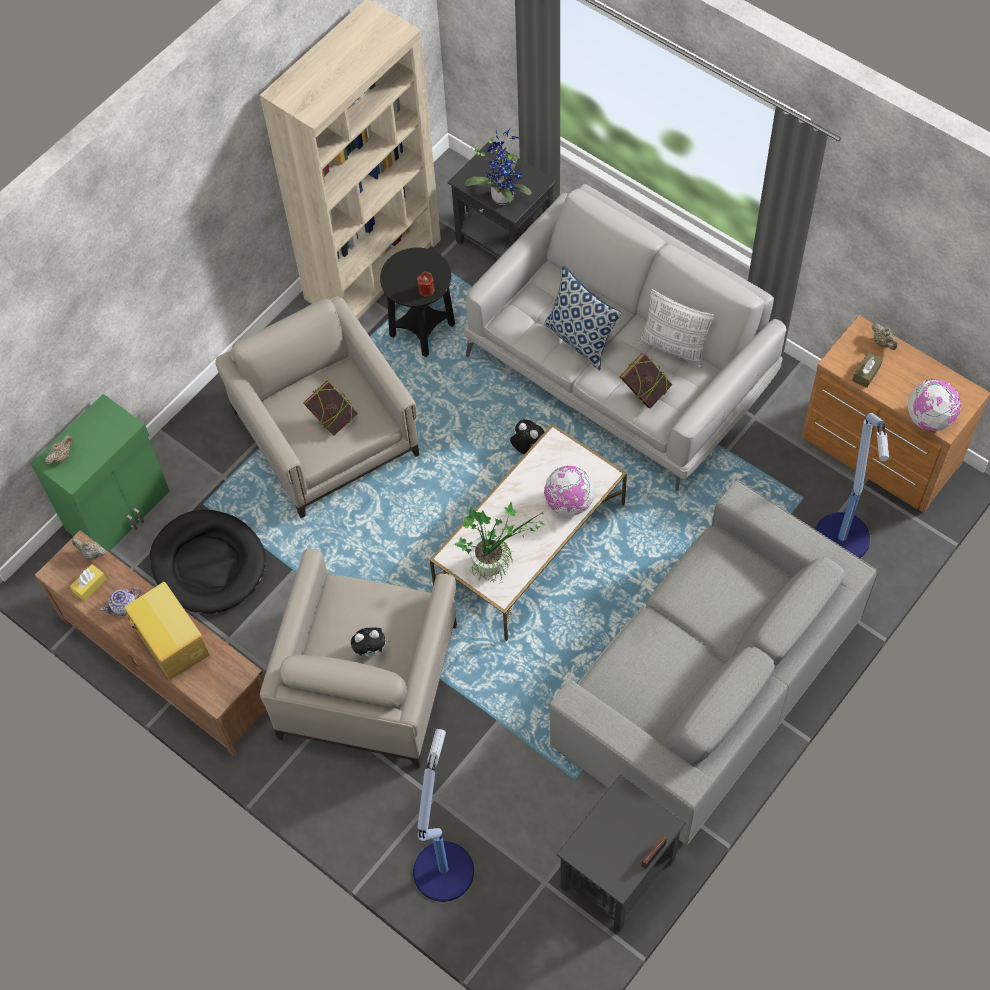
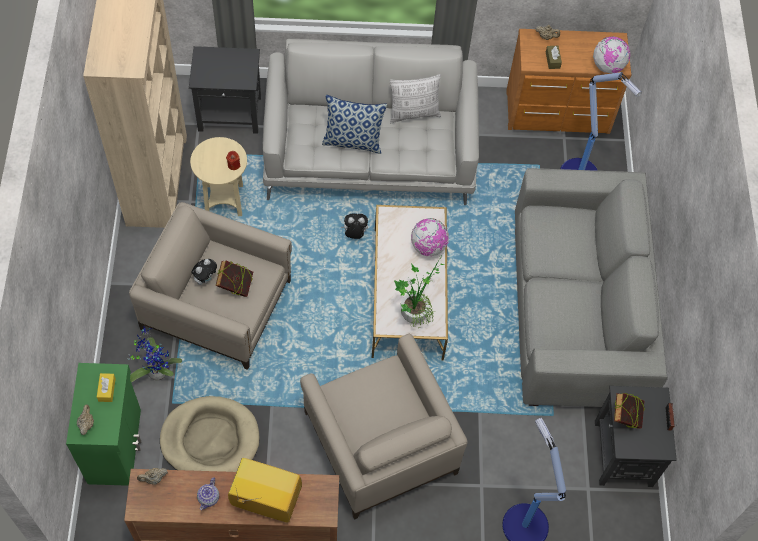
camera: 45 degrees left, 0 degrees up
yellow tissue box [70,564,106,601] -> yellow tissue box moved to [97,373,116,402]
black dog bed [150,509,266,614] -> beige dog bed [160,396,260,472]
plush toy [351,627,390,657] -> plush toy moved to [191,259,217,285]
black side table [380,248,455,357] -> beige side table [190,137,247,216]
potted plant [465,129,532,205] -> potted plant moved to [127,326,182,383]
book [620,353,672,408] -> book moved to [614,393,645,429]

